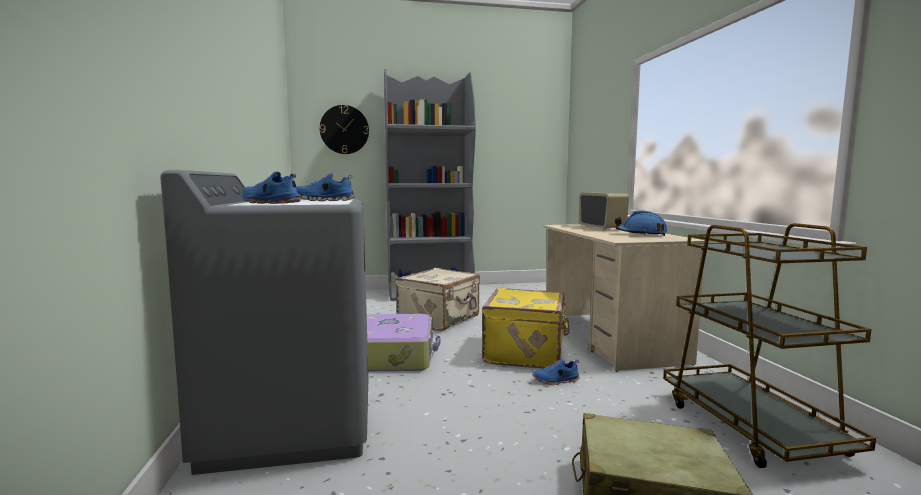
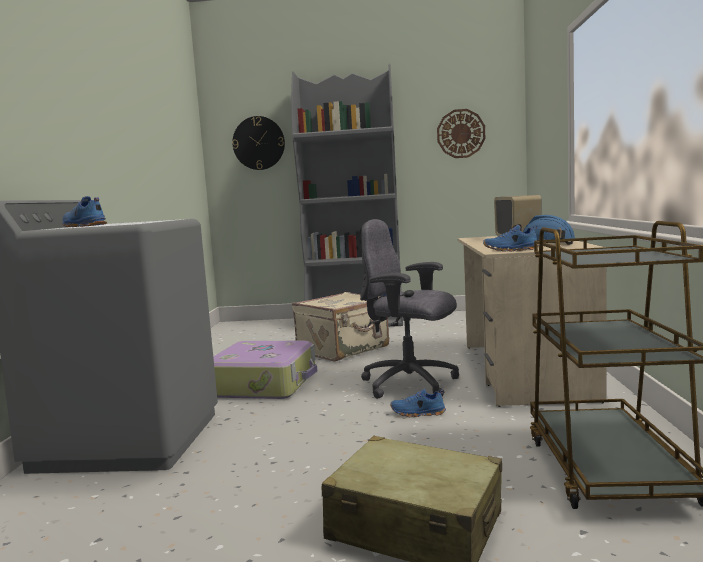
camera: 15 degrees right, 0 degrees up
blue shoe [296,173,355,201] -> blue shoe moved to [483,225,539,252]
yellow suitcase [482,288,570,368] -> grey office chair [360,219,459,399]
none -> wall clock [437,109,485,158]

